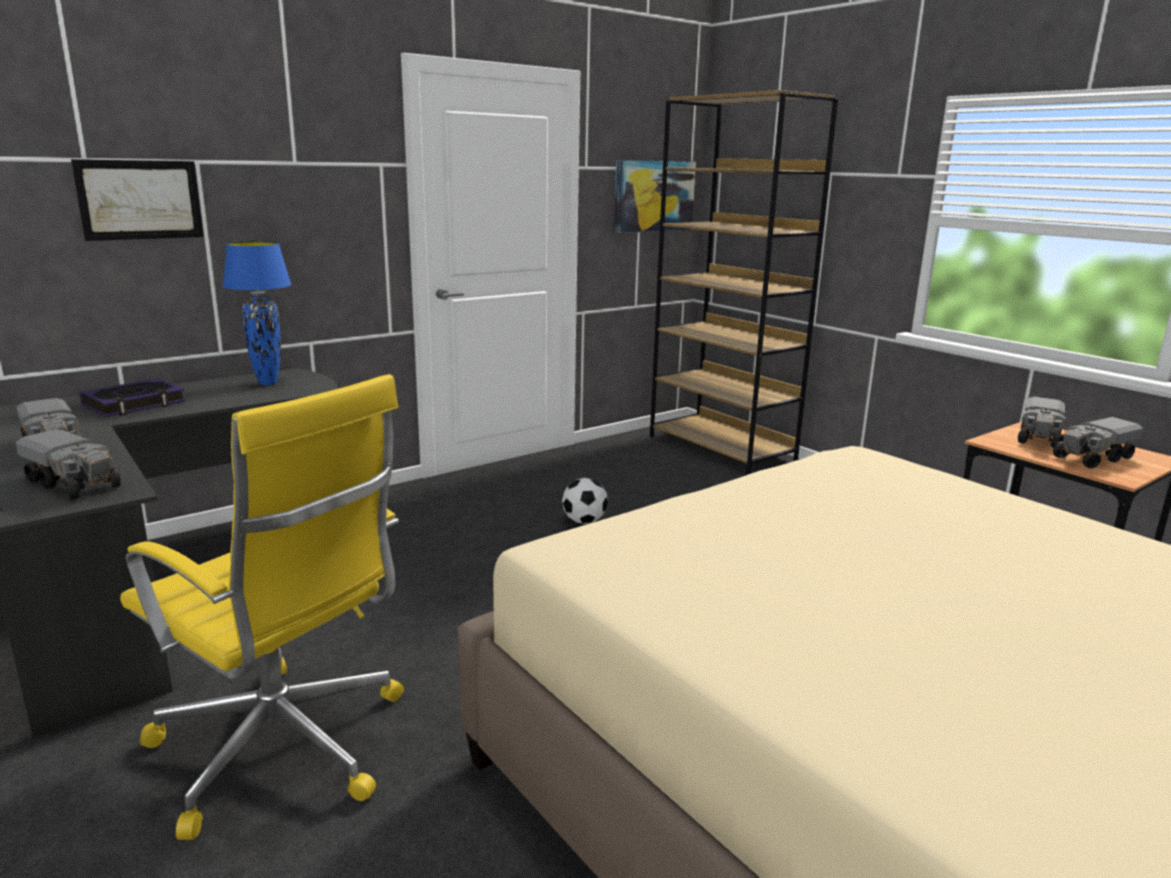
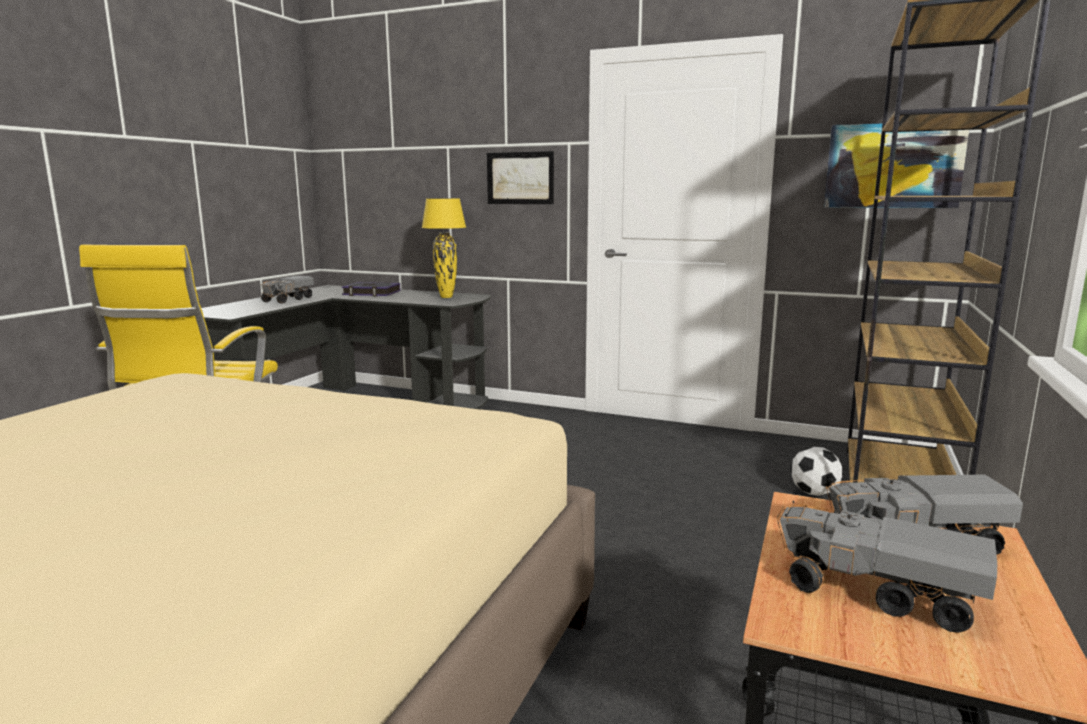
camera: 60 degrees right, 5 degrees down
toy truck [15,429,121,500] -> none
picture [71,159,204,241] -> picture moved to [487,151,554,204]
blue table lamp [223,241,291,385] -> yellow table lamp [422,198,466,298]
football [562,478,608,524] -> football moved to [790,447,843,496]

